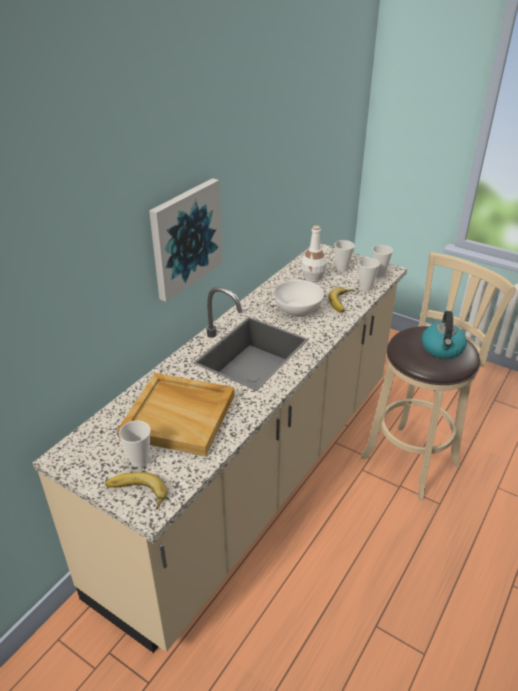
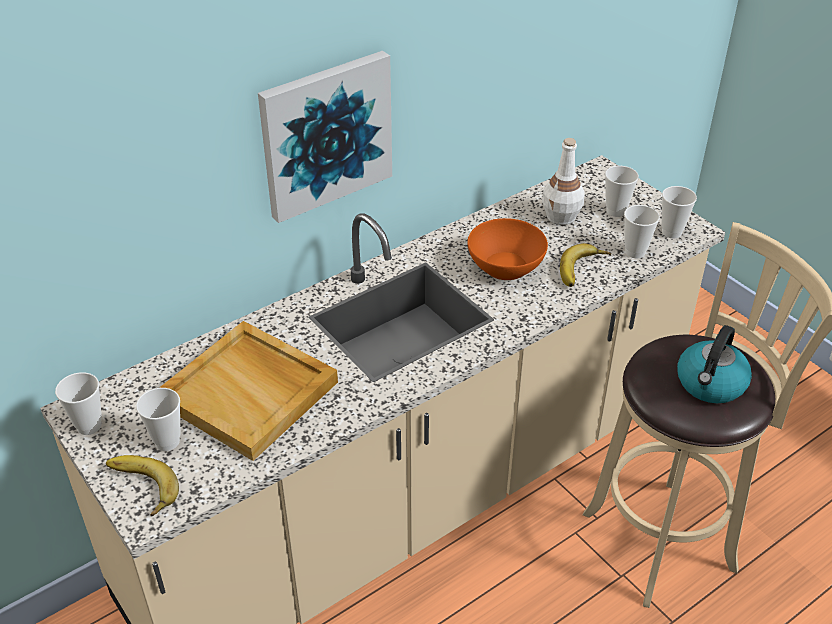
camera: 20 degrees right, 5 degrees up
white bowl [273,280,324,317] -> orange bowl [468,218,548,280]
none -> cup [55,372,102,435]

